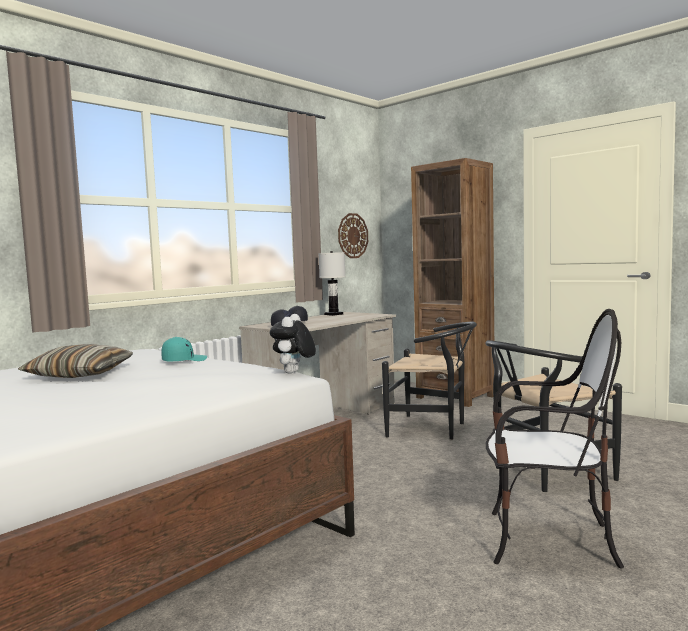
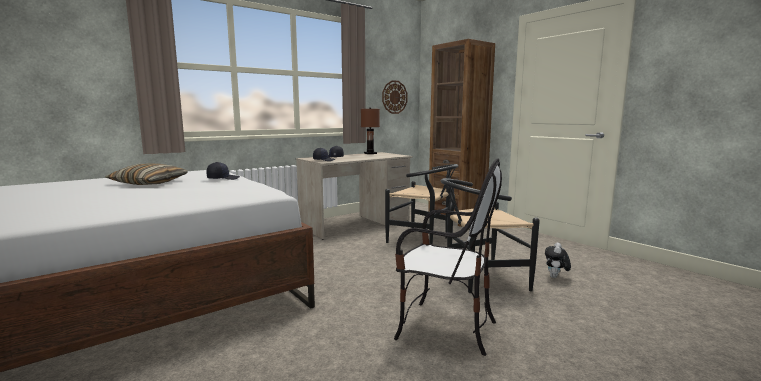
camera: 10 degrees right, 5 degrees up
turquoise cap [161,337,207,362] -> black cap [206,162,240,180]
plush toy [270,314,316,374] -> plush toy moved to [545,243,571,278]
white table lamp [318,251,346,316] -> brown table lamp [361,108,380,154]

